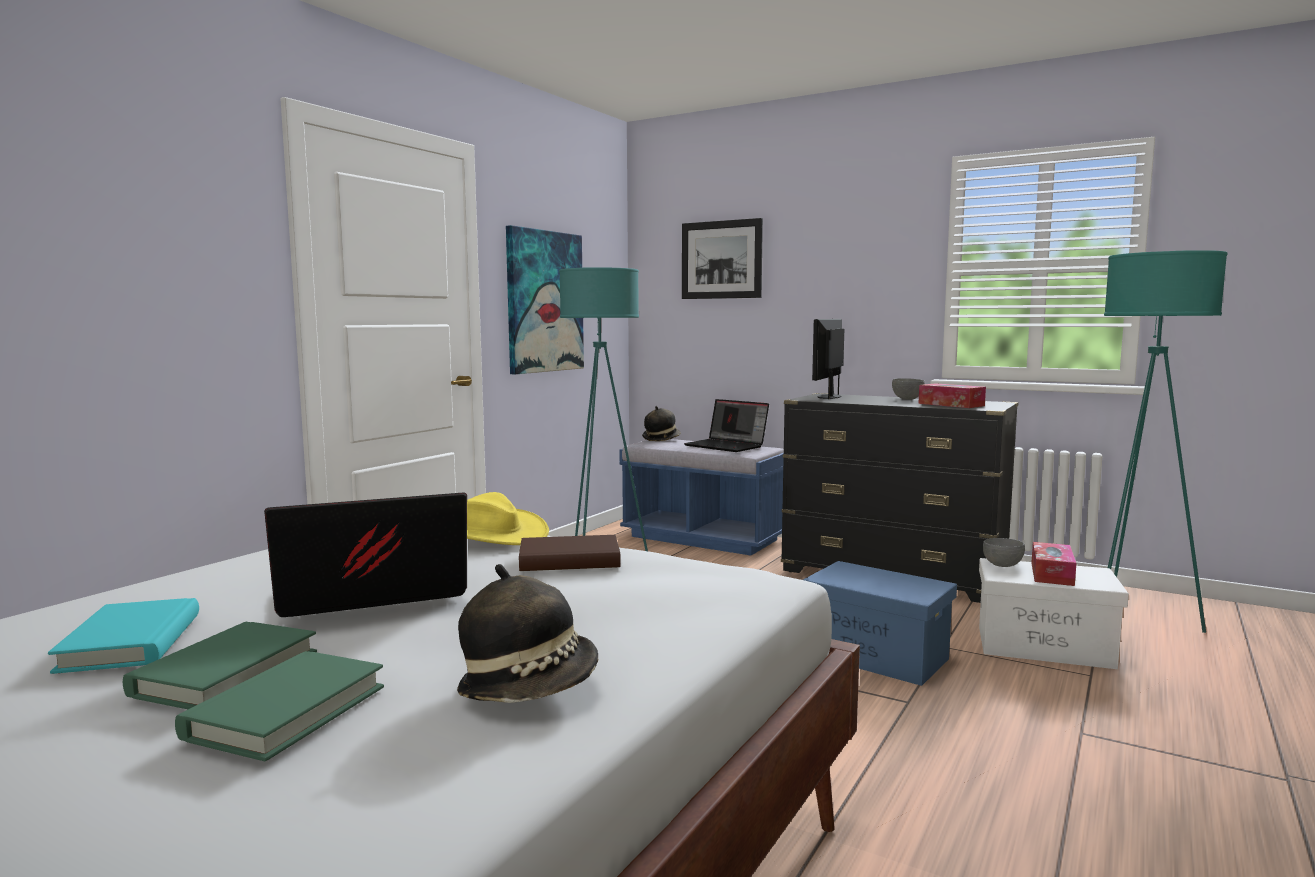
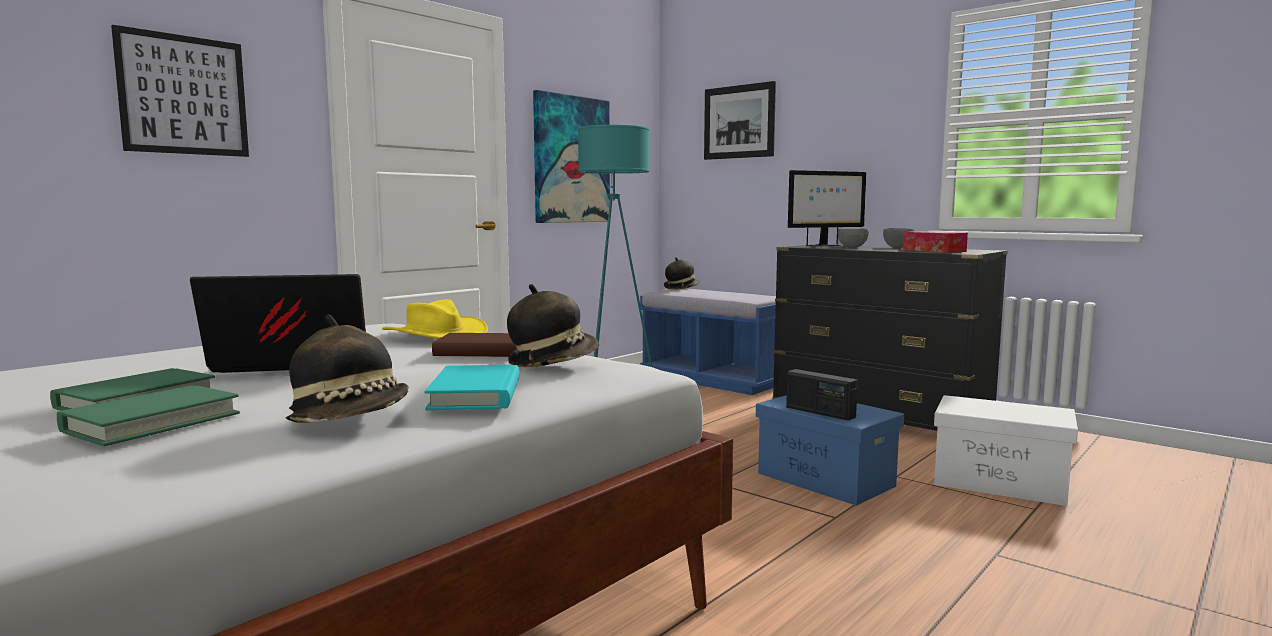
camera: 10 degrees right, 0 degrees up
turquoise book [48,598,199,674] -> turquoise book moved to [424,365,520,410]
laptop [684,399,769,452] -> none
monitor [812,319,844,399] -> monitor turned 150 degrees counterclockwise [788,170,866,246]
grey bowl [983,538,1025,567] -> grey bowl moved to [838,229,869,247]
tissue box [1031,542,1076,586] -> none
turquoise floor lamp [1104,250,1227,633] -> none
none -> picture [111,25,249,157]
none -> hat [507,284,599,367]
none -> radio [786,369,858,421]

